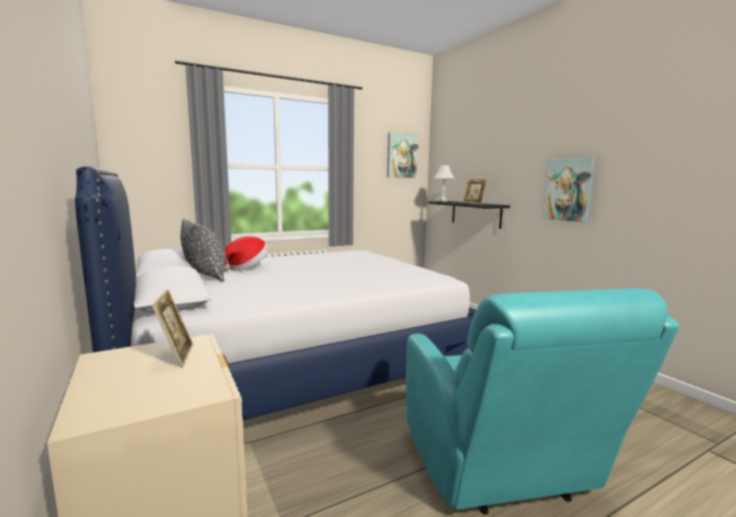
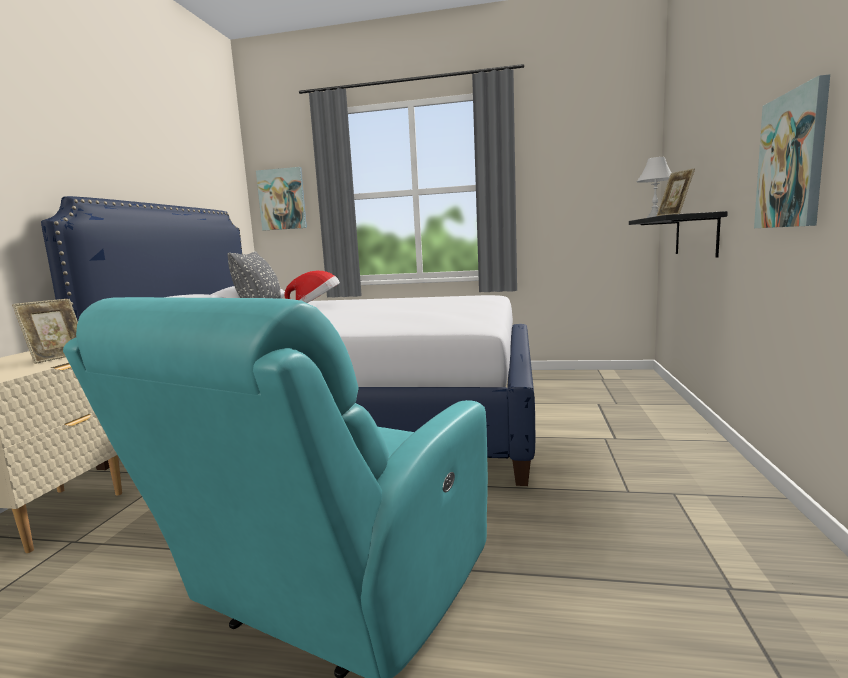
camera: 40 degrees right, 0 degrees up
picture [387,132,419,178] -> picture moved to [256,167,307,230]

